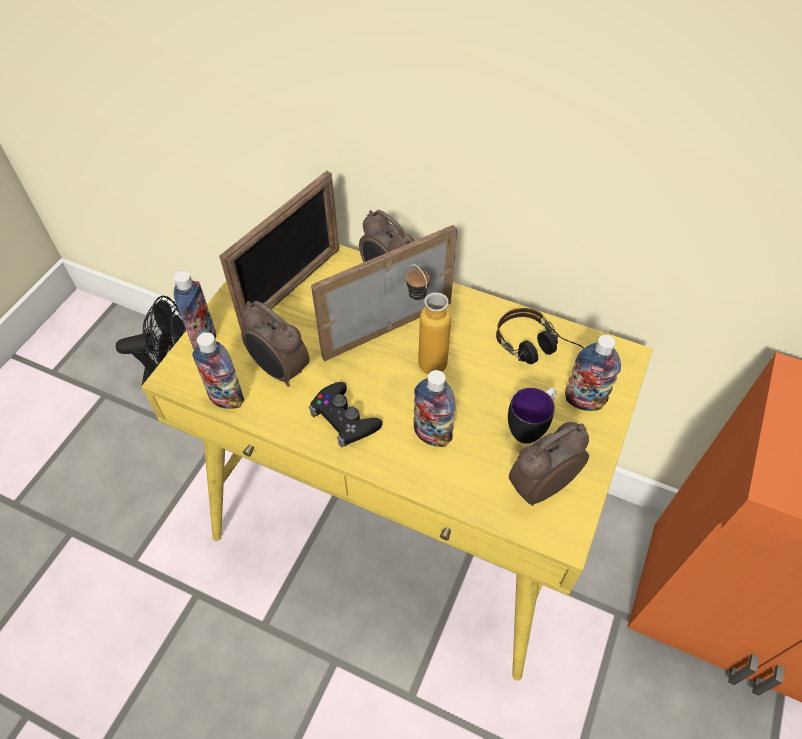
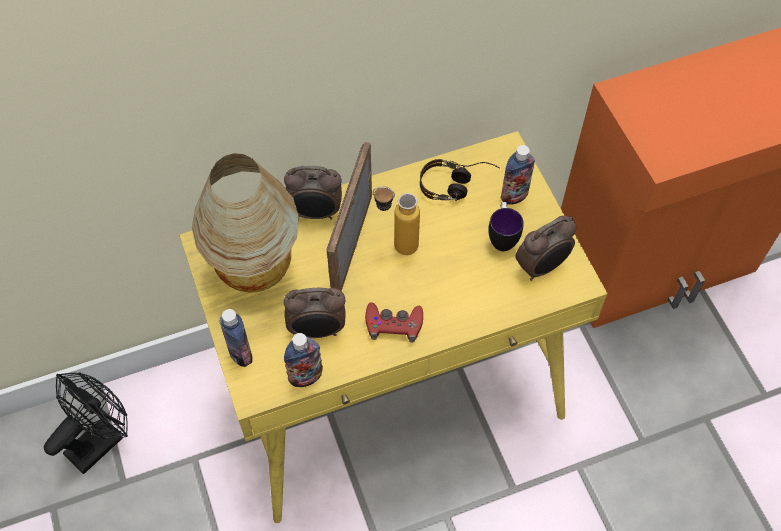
camera: 45 degrees left, 5 degrees up
picture frame [219,171,339,330] -> table lamp [192,153,299,293]
black game controller [309,382,382,448] -> red game controller [365,302,423,343]
bottle [413,370,456,447] -> none
alarm clock [509,422,589,506] -> alarm clock turned 135 degrees counterclockwise [515,216,576,281]

